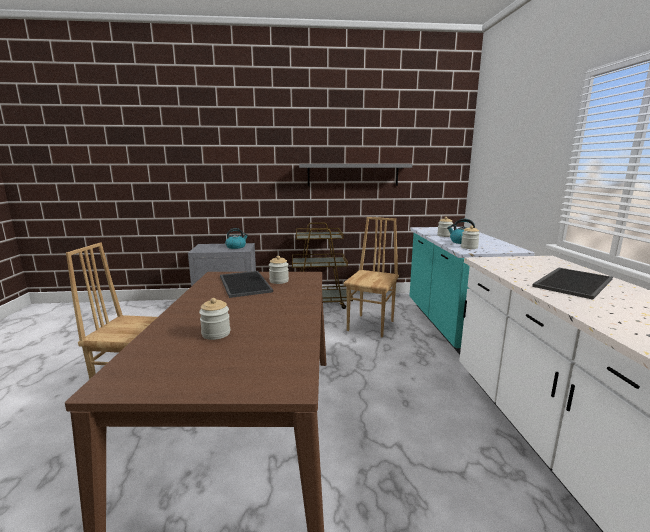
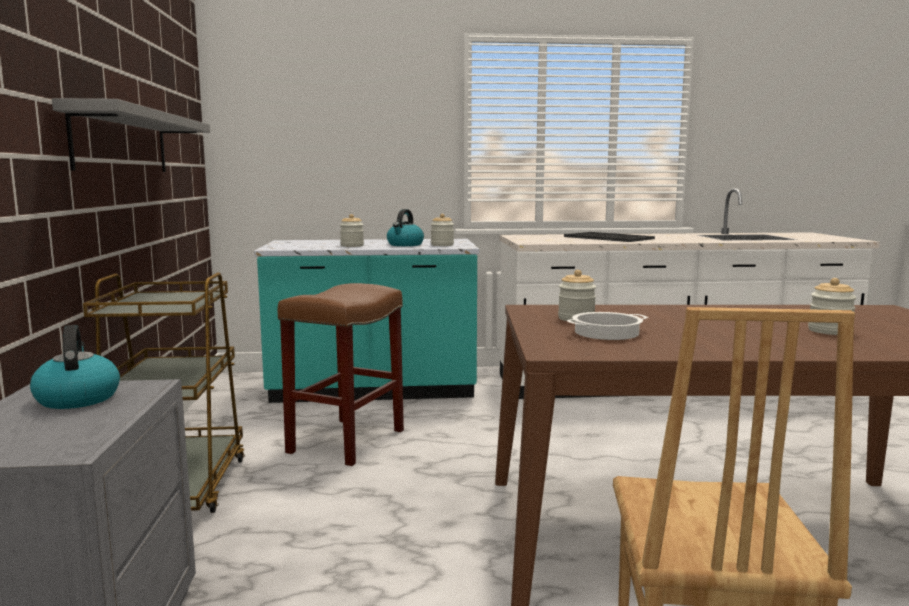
camera: 90 degrees left, 5 degrees down
tray [220,271,273,298] -> cooking pot [567,312,648,340]
brown chair [344,217,399,338] -> brown stool [277,283,404,466]

